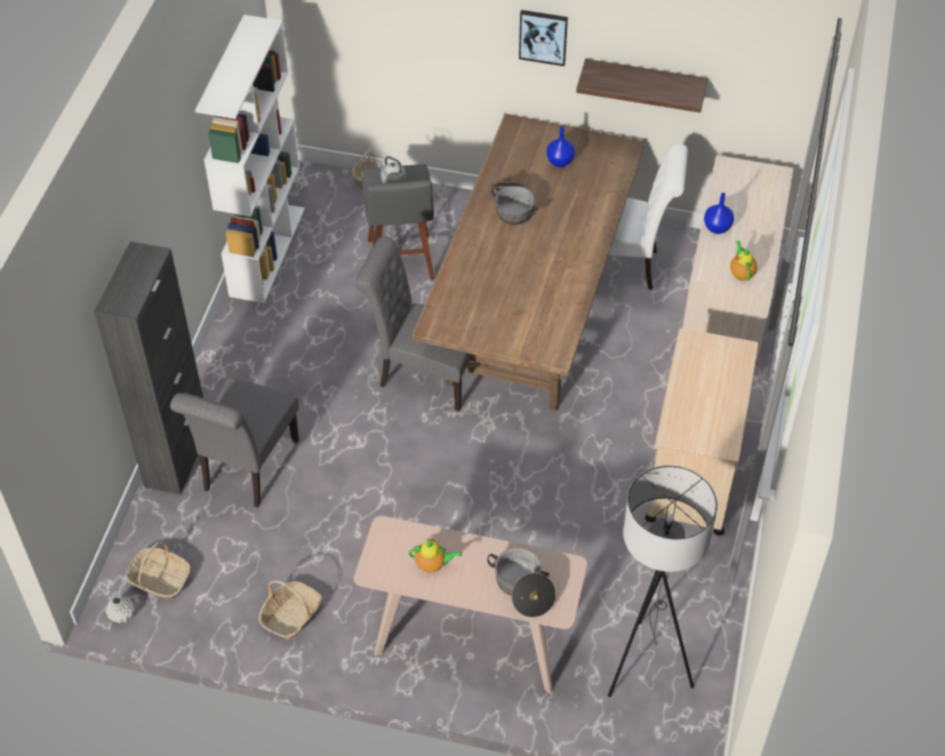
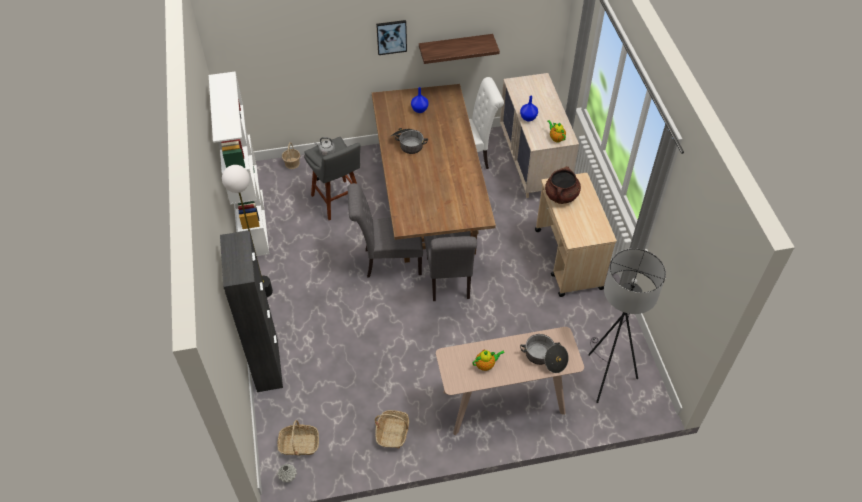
camera: 25 degrees left, 0 degrees up
grey chair [170,377,299,508] -> grey chair moved to [424,231,477,301]
none -> floor lamp [222,165,273,297]
none -> brown cooking pot [545,166,581,204]

